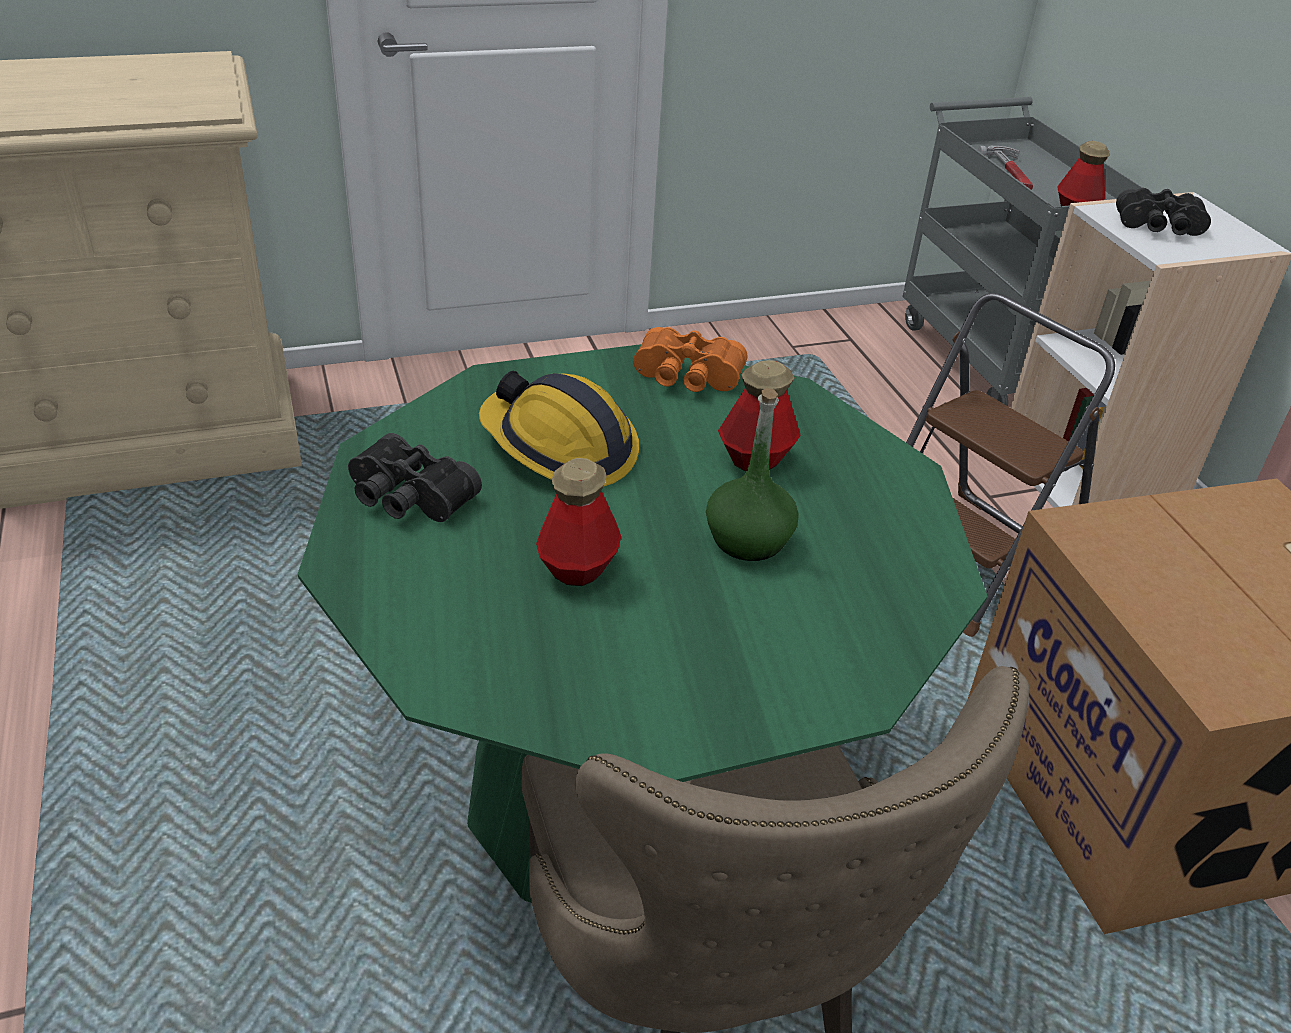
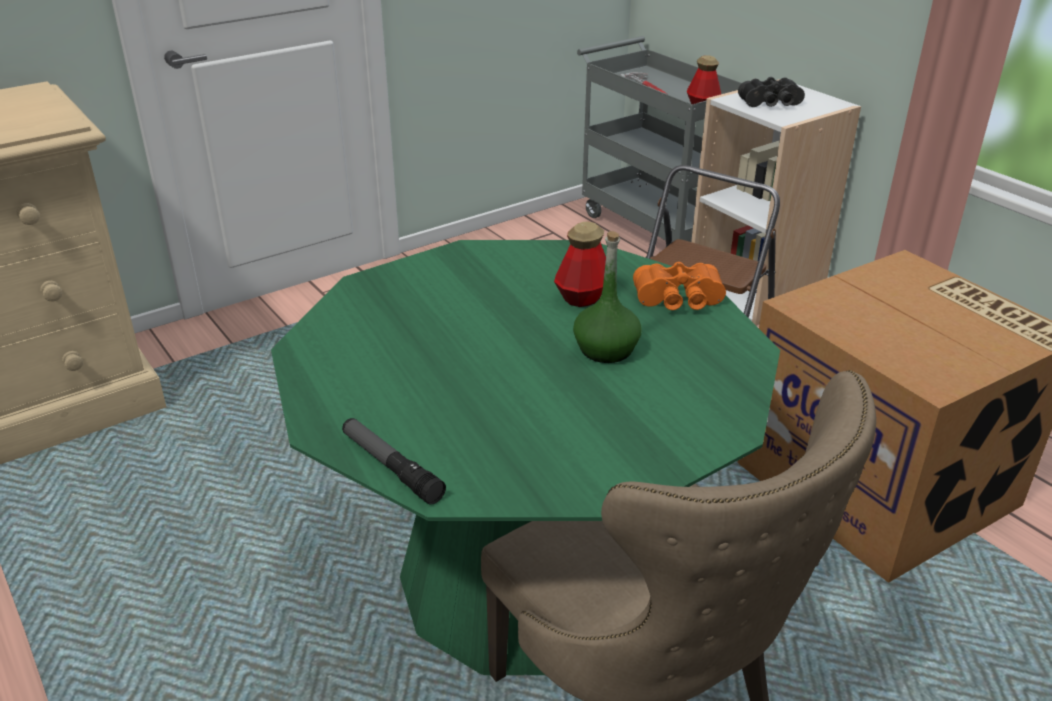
camera: 15 degrees left, 5 degrees down
black binoculars [348,433,482,522] -> none
hard hat [479,371,639,486] -> none
bottle [536,458,621,586] -> none
orange binoculars [633,327,747,392] -> orange binoculars moved to [633,262,726,310]
none -> flashlight [342,418,446,505]

